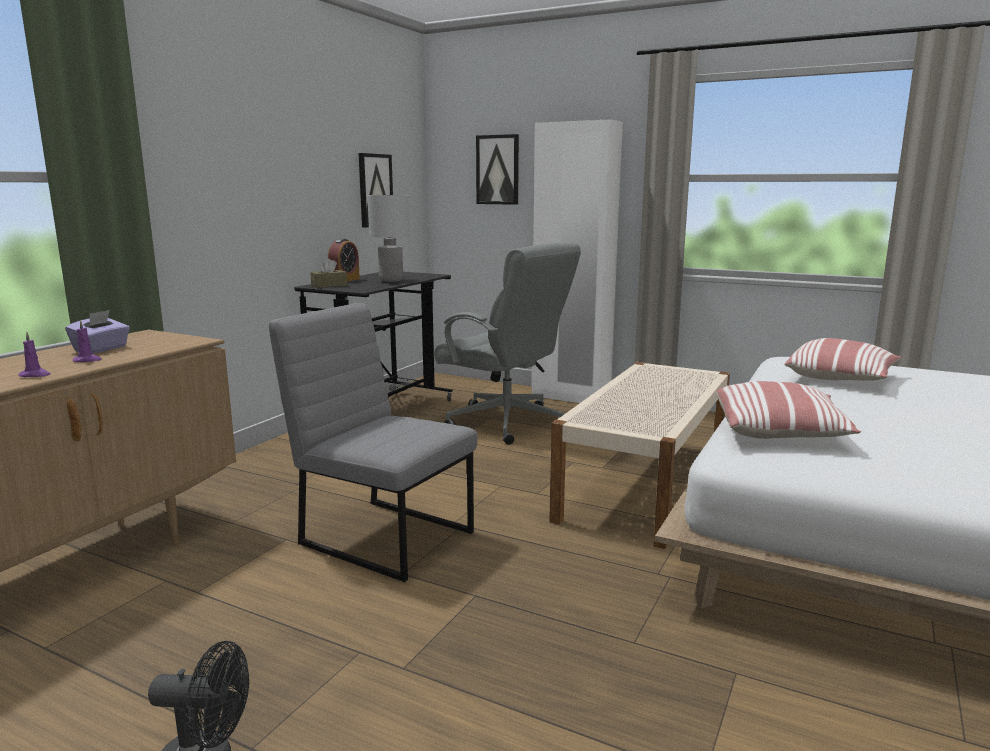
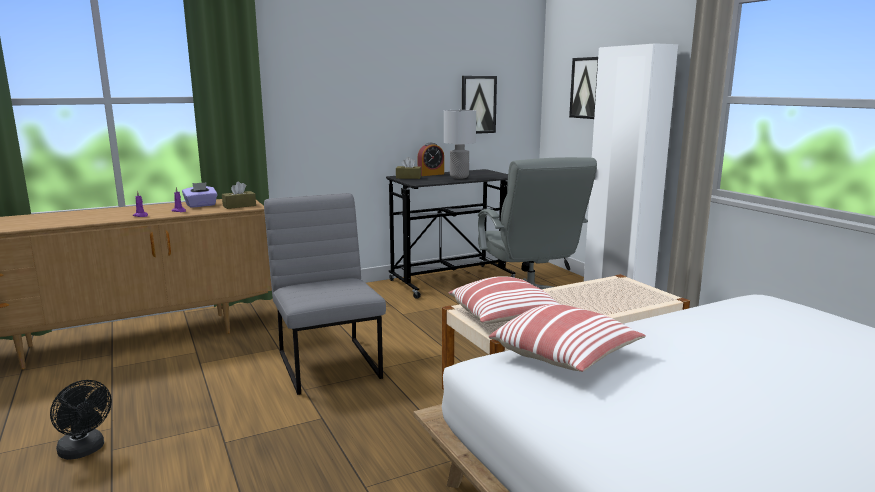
camera: 35 degrees right, 0 degrees up
pillow [785,338,902,381] -> pillow moved to [449,276,559,324]
none -> brown tissue box [222,181,256,209]

